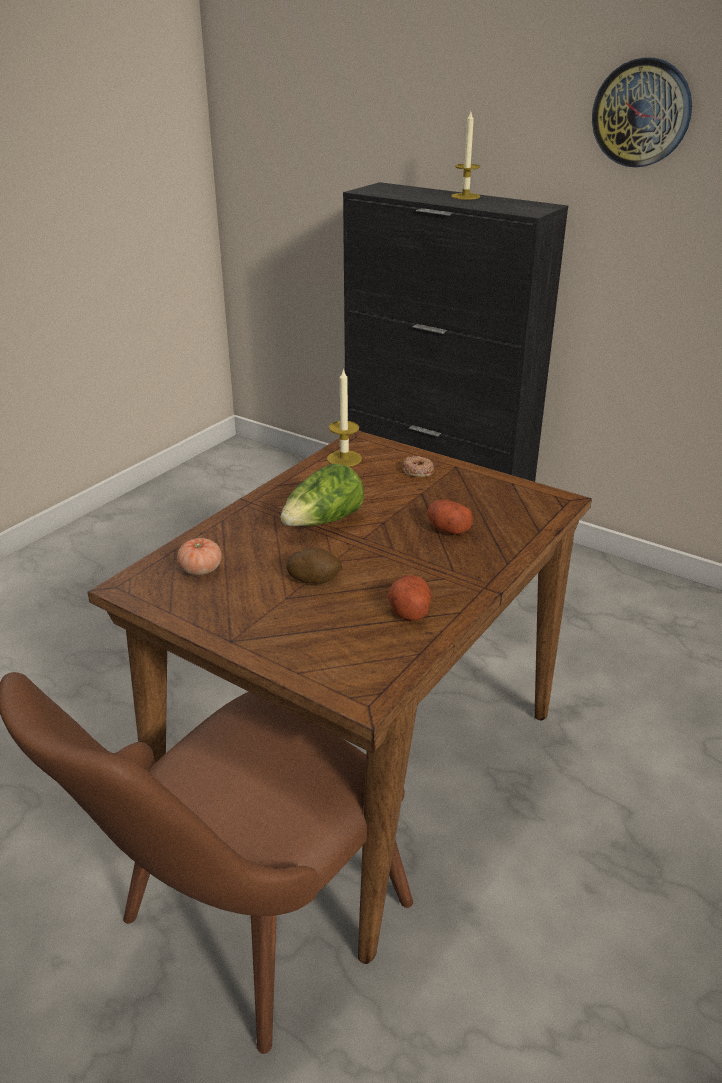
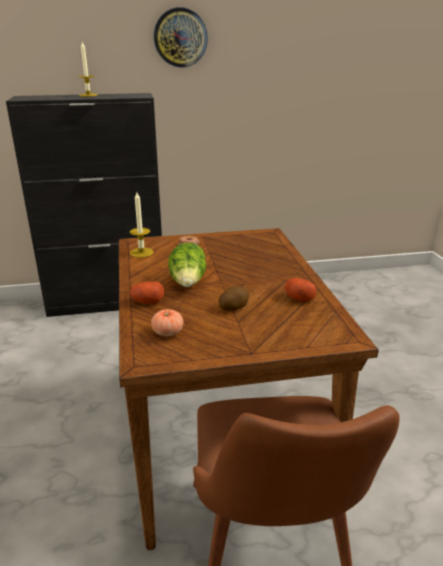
camera: 45 degrees left, 5 degrees down
potato [427,500,473,535] -> potato moved to [130,282,164,304]

